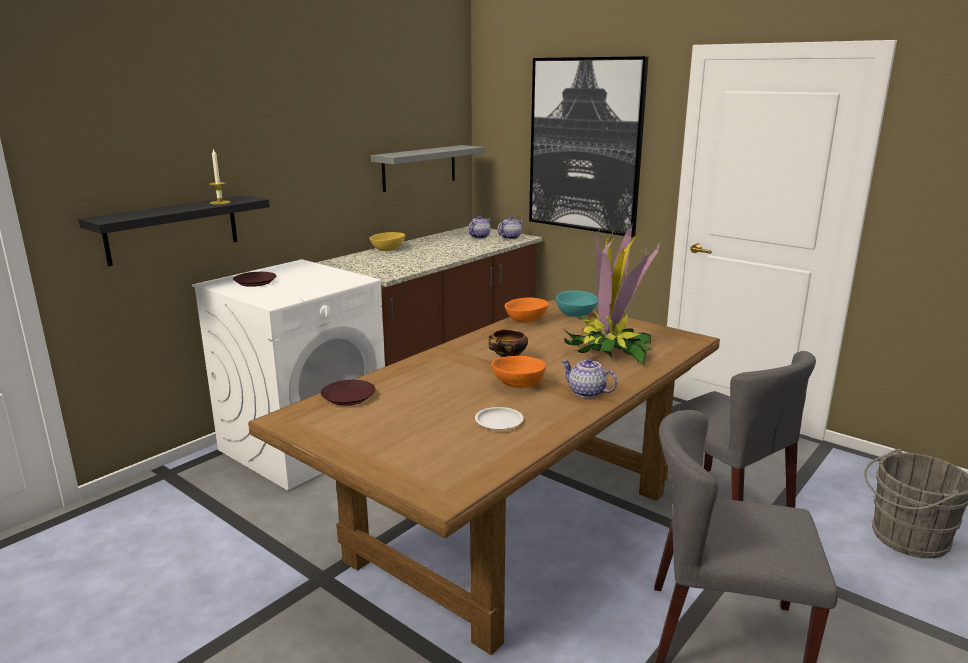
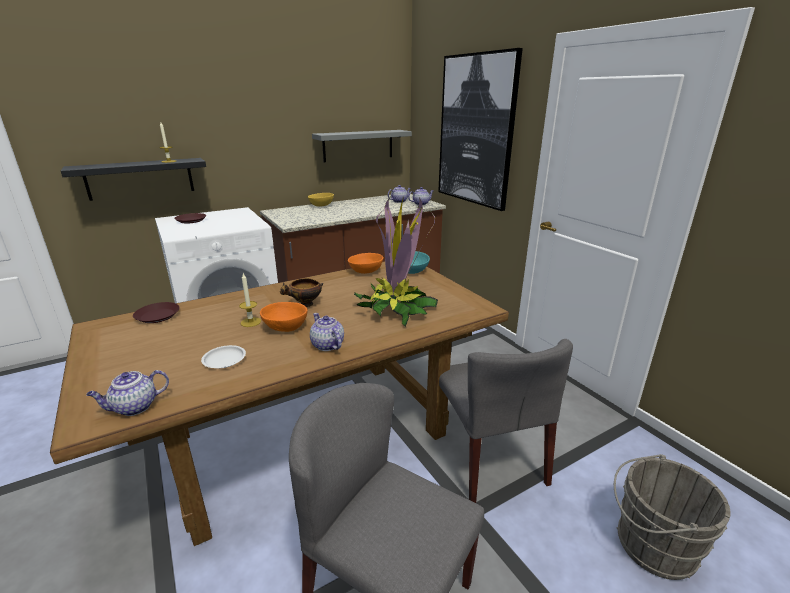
camera: 20 degrees right, 5 degrees up
none -> teapot [86,370,169,416]
none -> candle [239,273,261,327]

